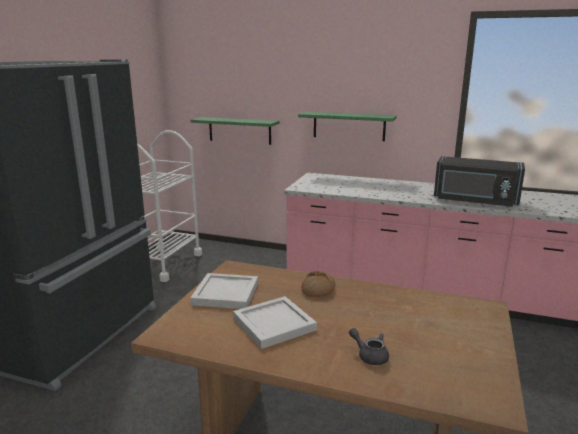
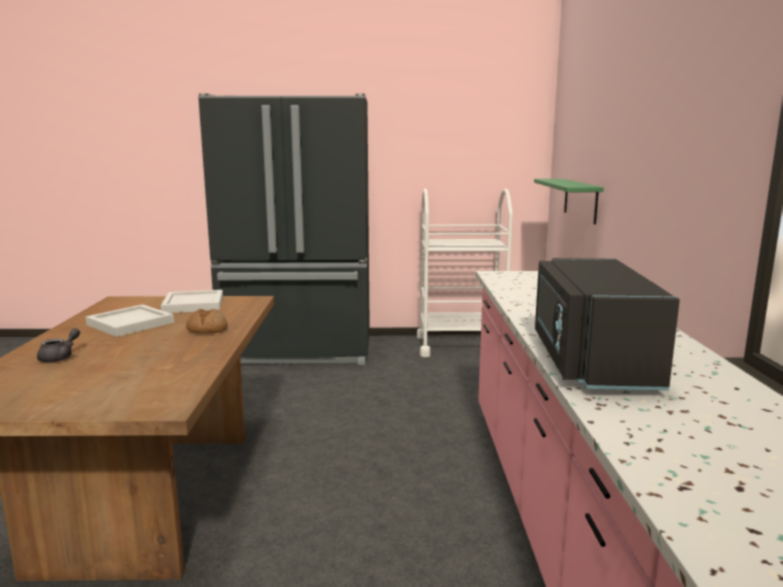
camera: 70 degrees right, 5 degrees down
green shelf [298,111,397,141] -> none

